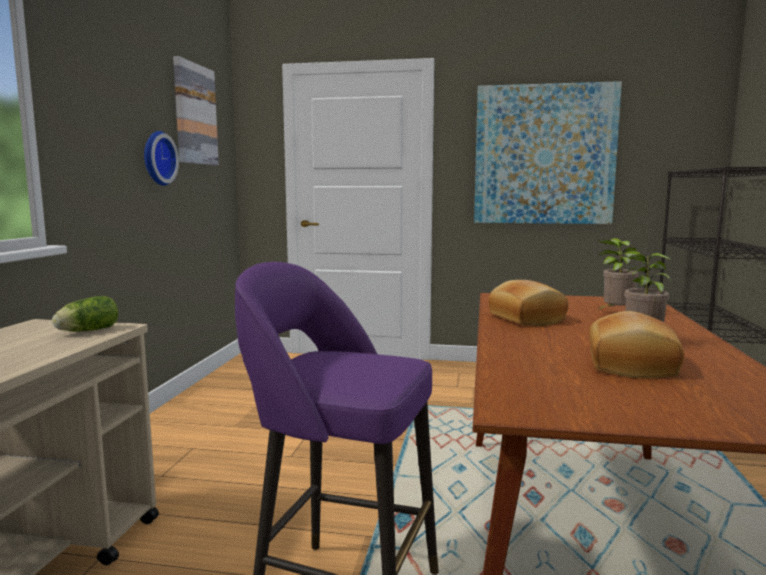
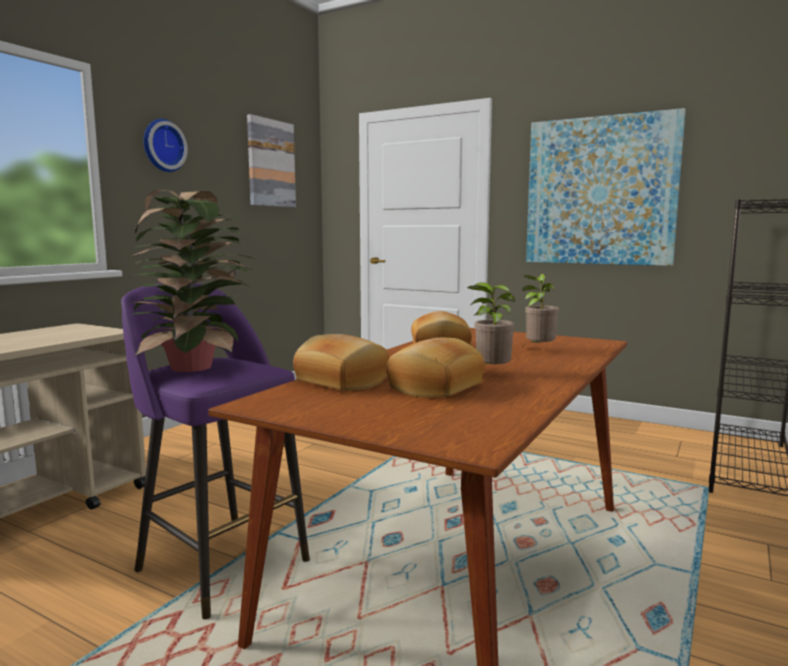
camera: 20 degrees right, 0 degrees up
lettuce [52,296,118,332] -> none
wall clock [144,131,179,186] -> wall clock moved to [144,119,188,172]
none -> potted plant [128,190,254,372]
none -> bread [293,334,390,391]

